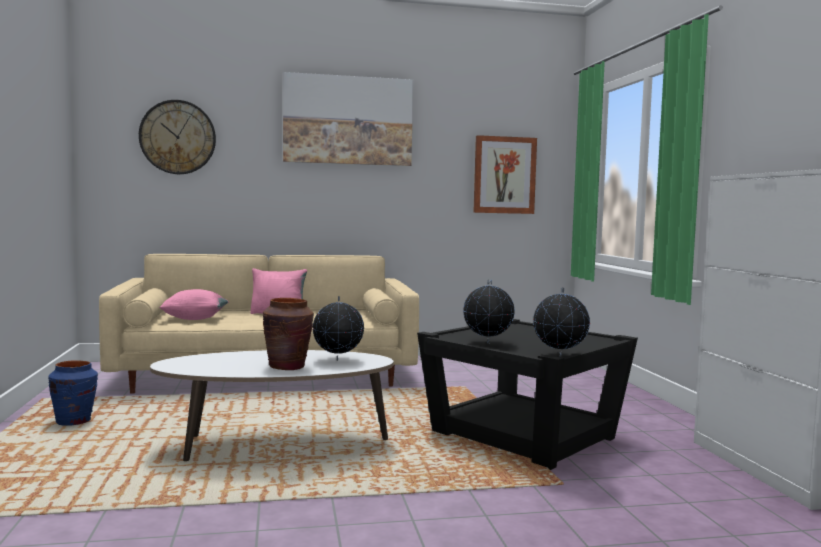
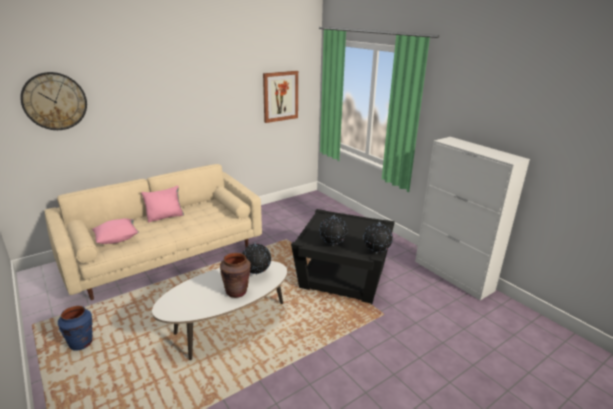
camera: 25 degrees left, 20 degrees up
picture [283,72,413,166] -> none

